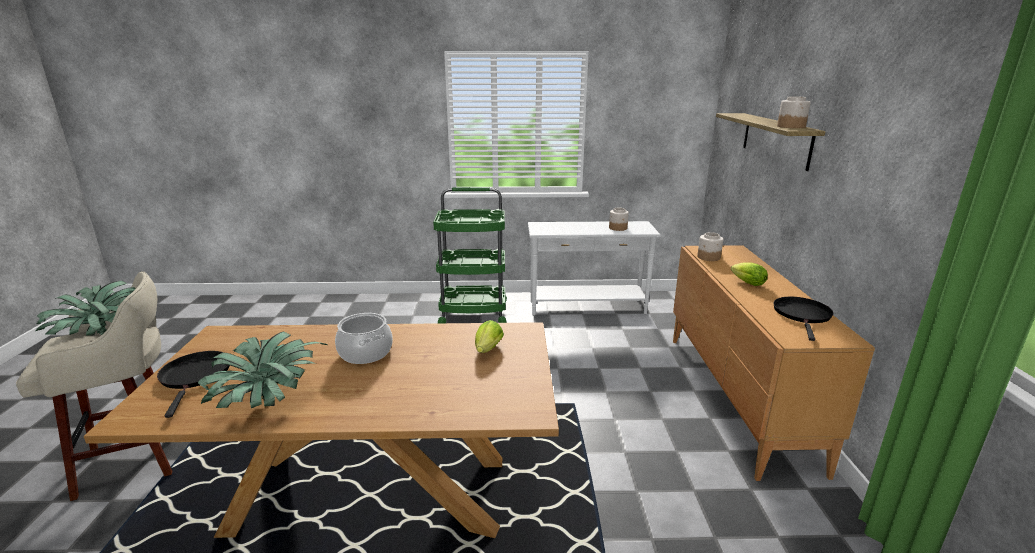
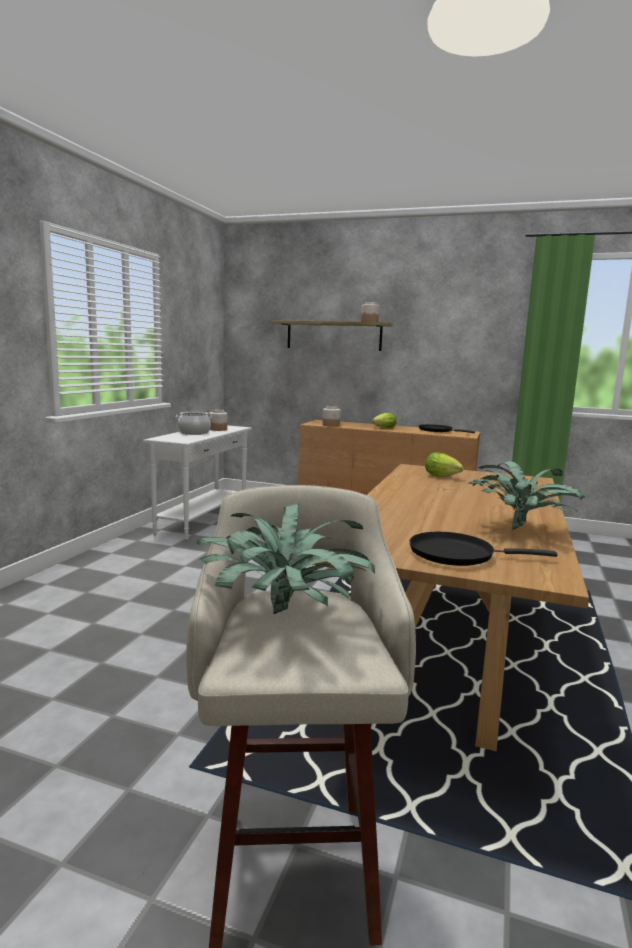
camera: 70 degrees left, 10 degrees down
cooking pot [335,313,393,364] -> cooking pot moved to [175,412,212,435]
green cart [433,187,507,323] -> none

